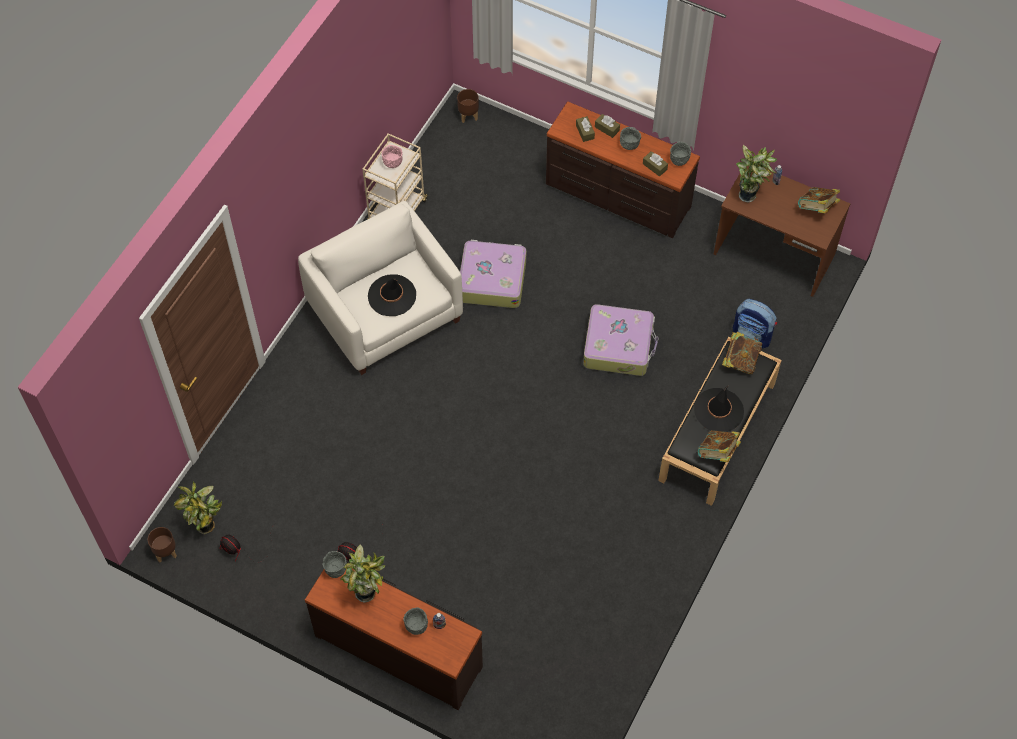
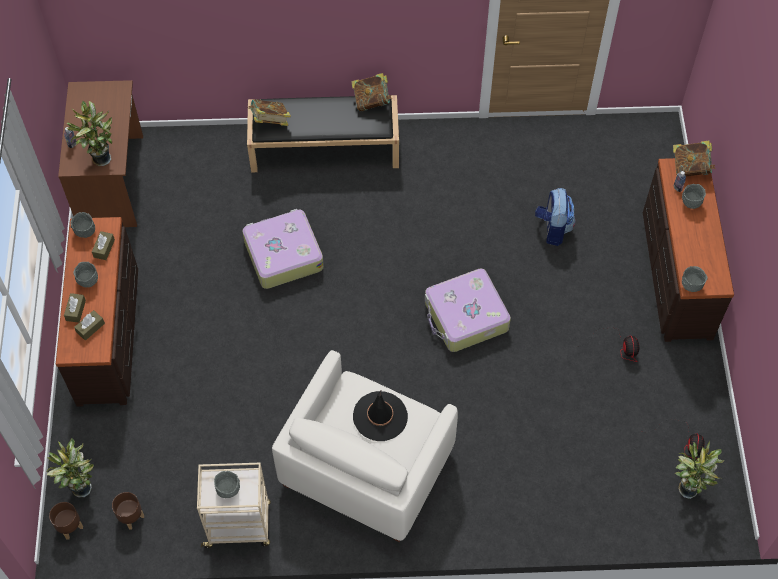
camera: 120 degrees left, 0 degrees up
brown planter [148,527,177,563] -> brown planter moved to [112,492,144,530]
potted plant [340,544,386,602] -> potted plant moved to [46,439,94,497]
pink bowl [382,145,403,168] -> grey bowl [214,471,240,498]
suitcase [460,240,526,308] -> suitcase moved to [425,268,511,352]
black hat [694,386,744,432] -> none
backpack [733,299,777,349] -> backpack moved to [535,188,575,246]
book [798,187,840,213] -> book moved to [673,141,716,176]

